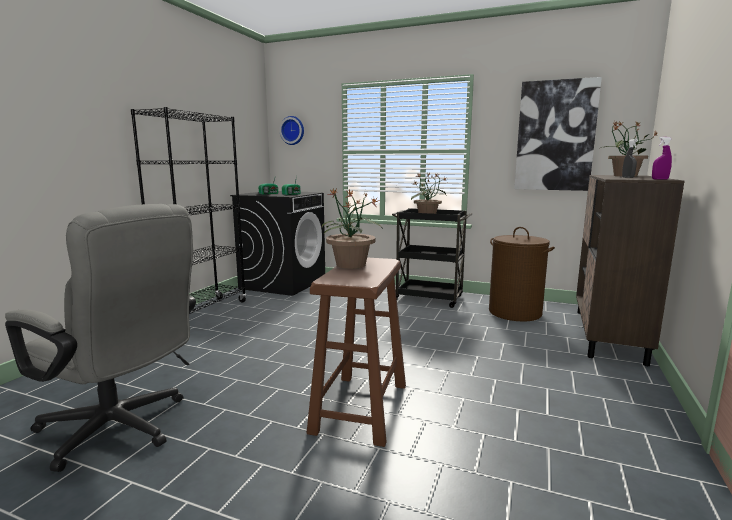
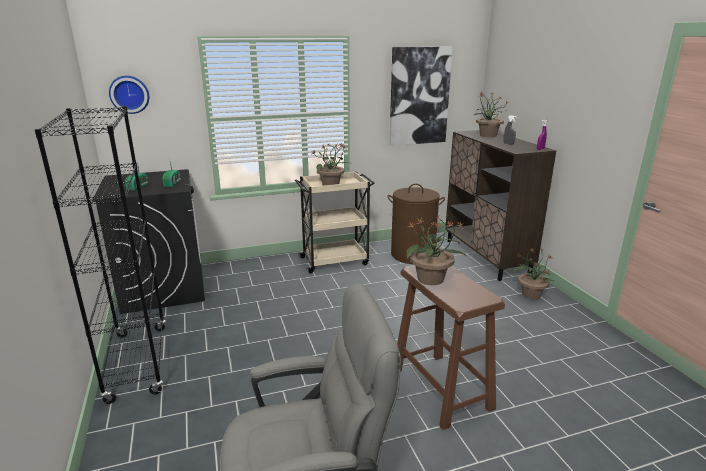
camera: 40 degrees left, 10 degrees up
black cart [392,208,472,308] -> beige cart [295,171,375,273]
none -> potted plant [513,248,554,299]

